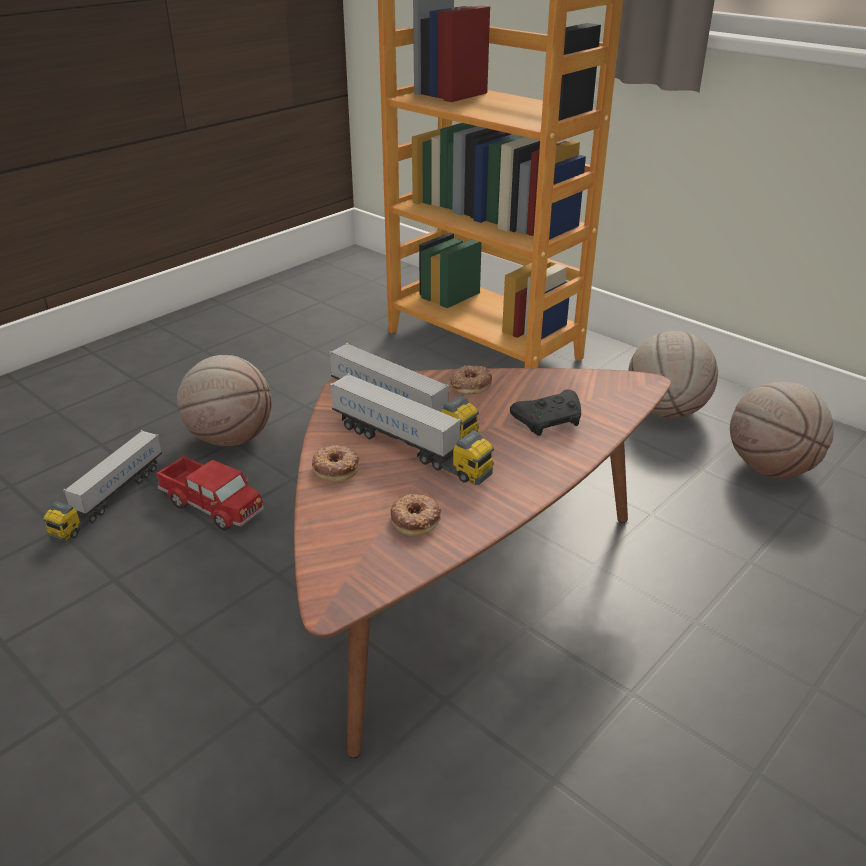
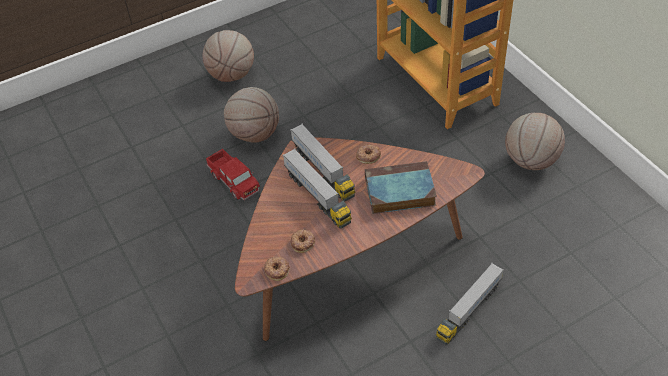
camera: 20 degrees right, 15 degrees up
toy truck [43,430,162,543] -> toy truck moved to [436,263,504,345]
donut [312,445,359,482] -> donut moved to [264,257,290,281]
black game controller [510,390,581,436] -> book [365,161,437,214]
basketball [730,382,834,478] -> basketball moved to [202,30,254,82]

